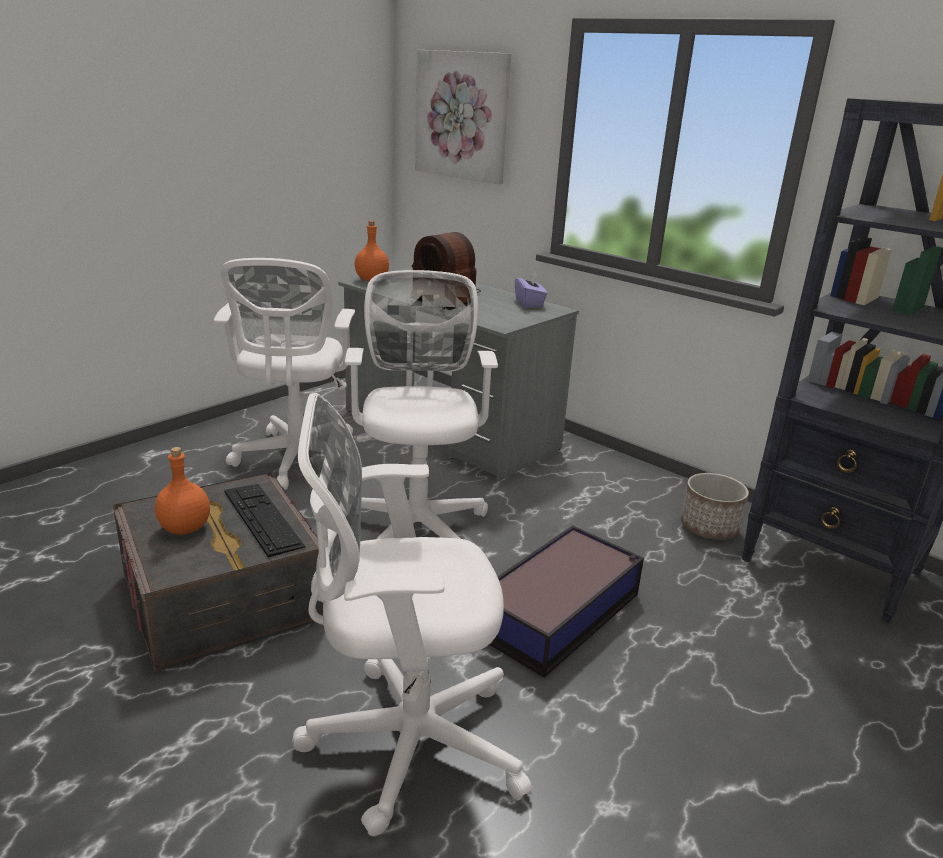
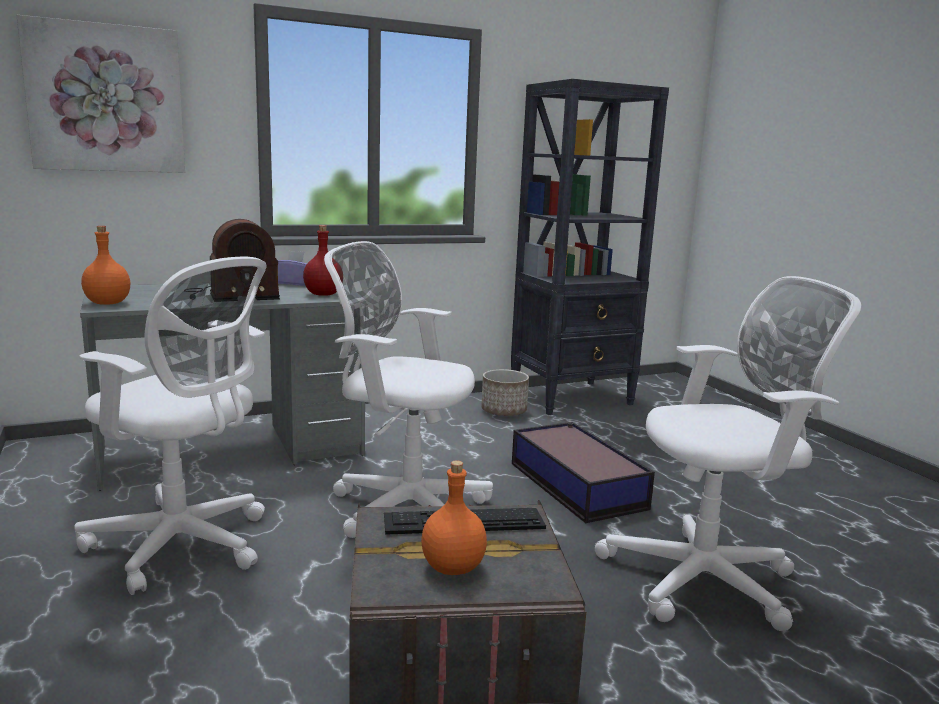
camera: 65 degrees left, 10 degrees down
white office chair [292,393,532,836] -> white office chair turned 120 degrees counterclockwise [595,276,861,631]
none -> red bottle [303,225,343,296]

